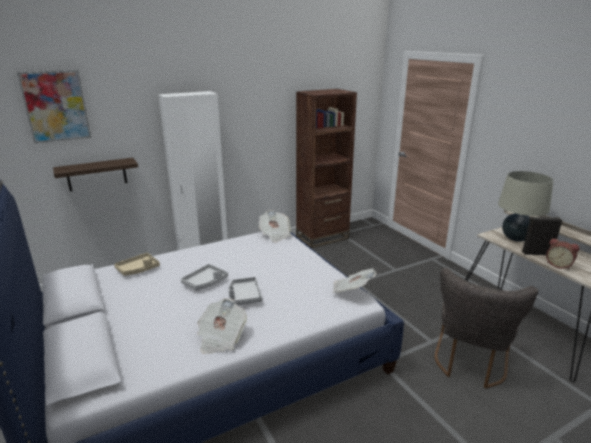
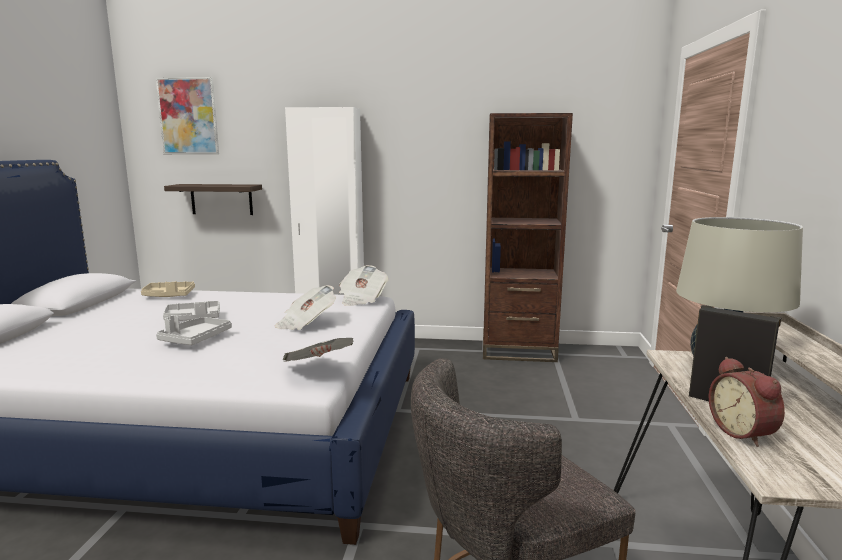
camera: 35 degrees right, 10 degrees down
newspaper [197,298,247,354] -> newspaper moved to [275,285,336,330]

